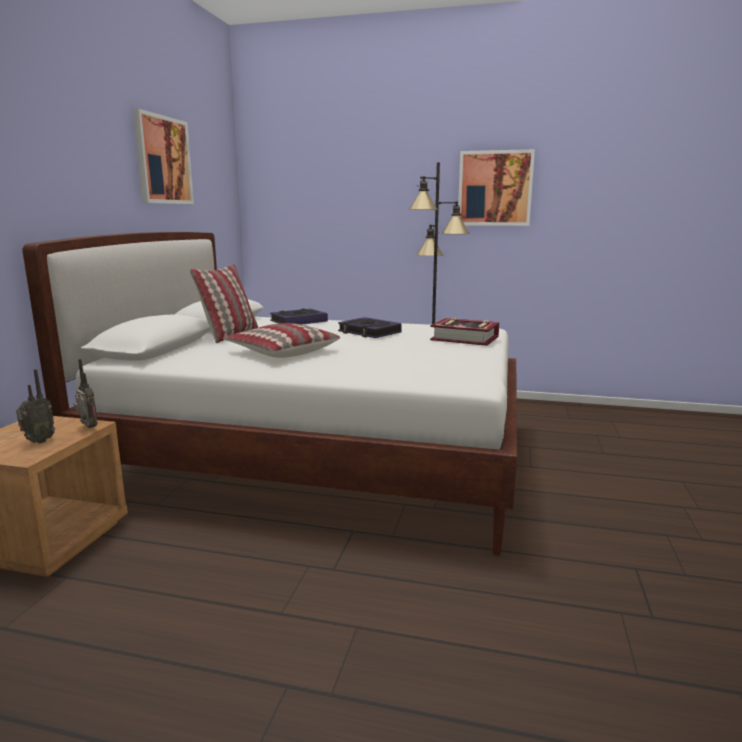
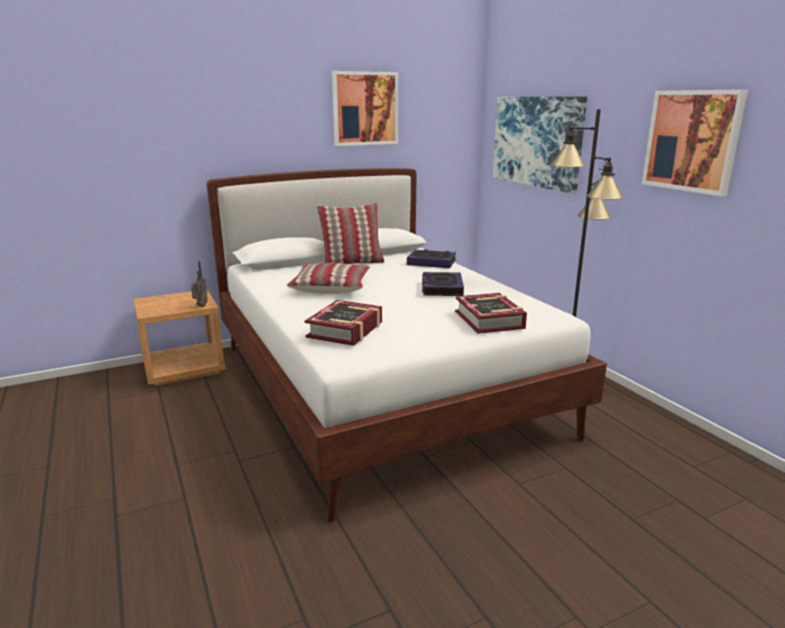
camera: 50 degrees right, 5 degrees up
radio [16,369,55,443] -> none
none -> book [305,300,382,346]
none -> picture [493,96,587,193]

